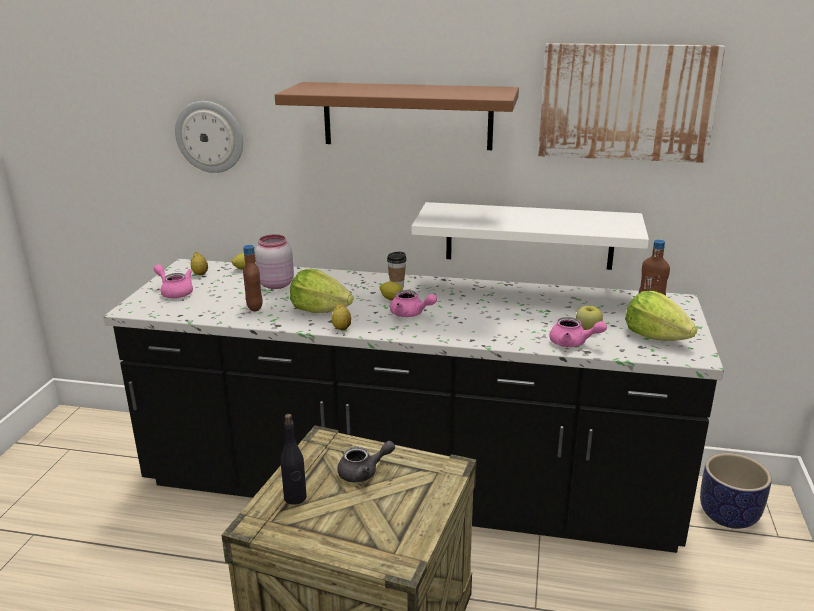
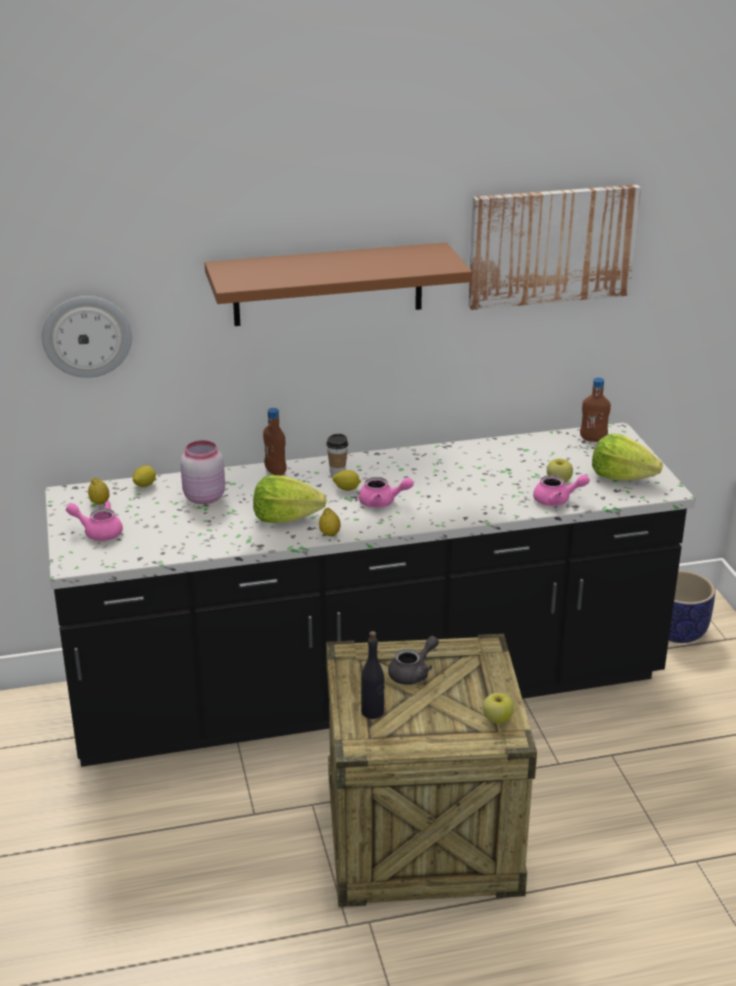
camera: 25 degrees left, 5 degrees up
brown bottle [243,245,263,312] -> brown bottle moved to [263,408,286,476]
white shelf [412,202,649,270] -> none
none -> apple [483,693,514,724]

